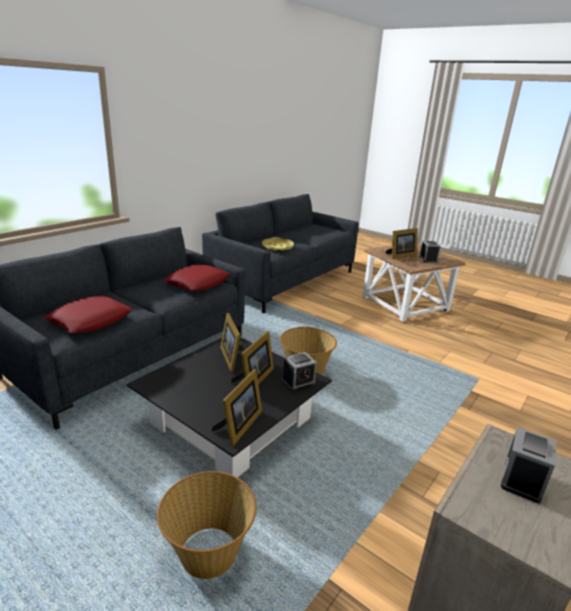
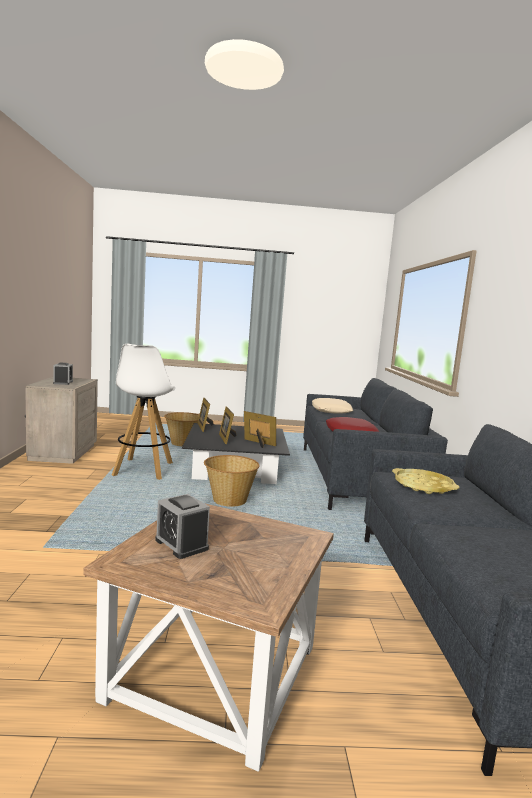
camera: 140 degrees right, 15 degrees down
red pillow [44,296,133,333] -> beige pillow [312,398,353,414]
alarm clock [282,352,317,391] -> none
picture frame [386,228,418,259] -> none
none -> white stool [112,344,176,480]

